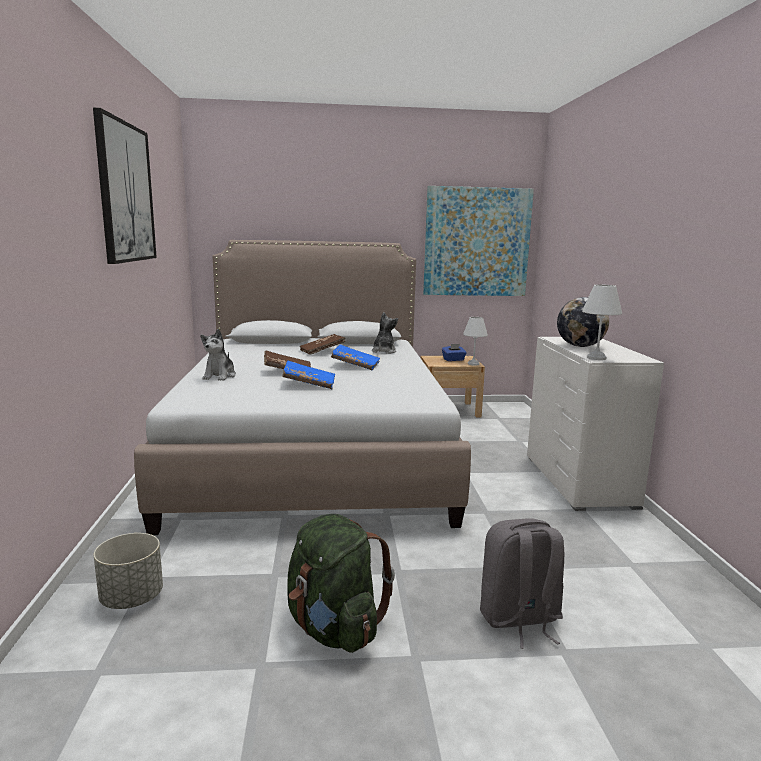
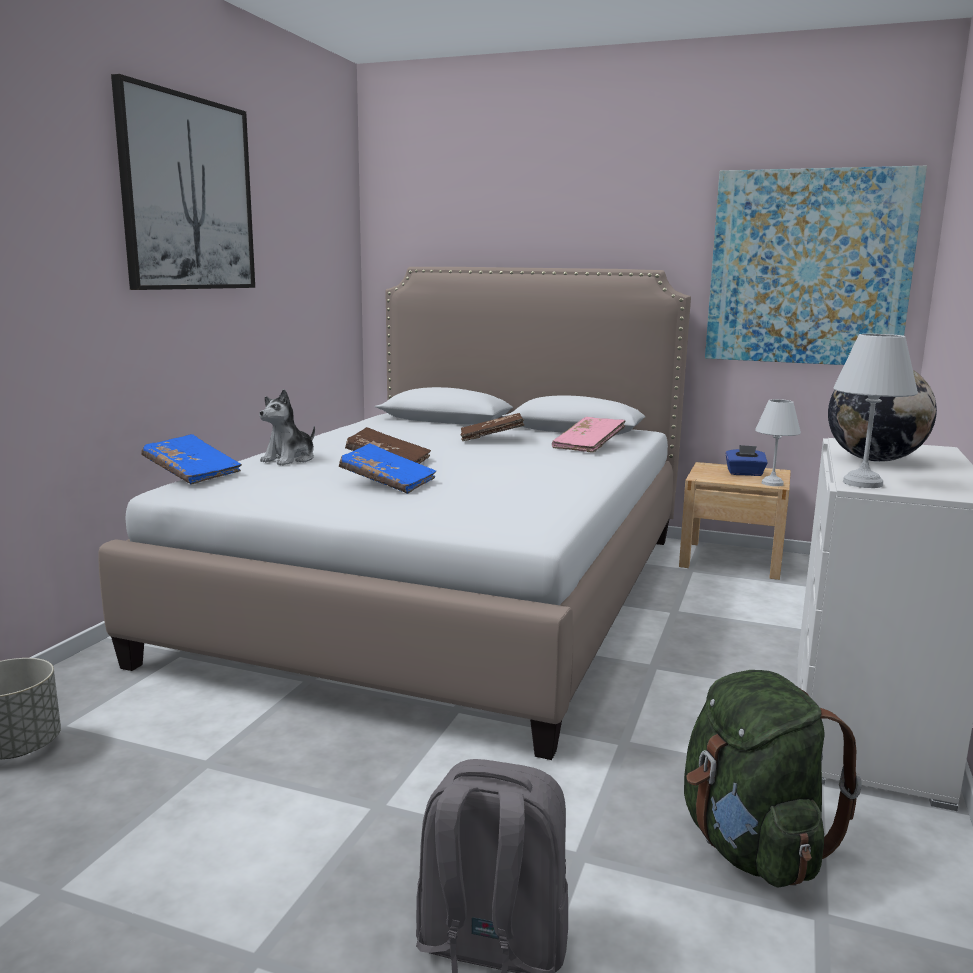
camera: 25 degrees right, 0 degrees up
green backpack [287,514,395,653] -> green backpack moved to [684,670,862,888]
blue book [331,344,380,371] -> blue book moved to [141,434,242,485]
plush toy [372,312,398,354] -> pink book [552,417,626,453]

